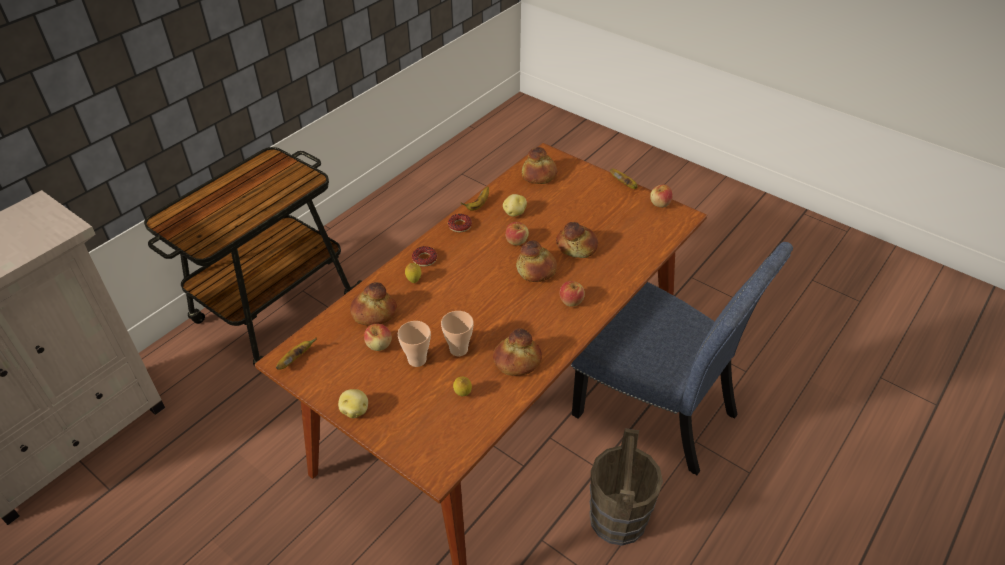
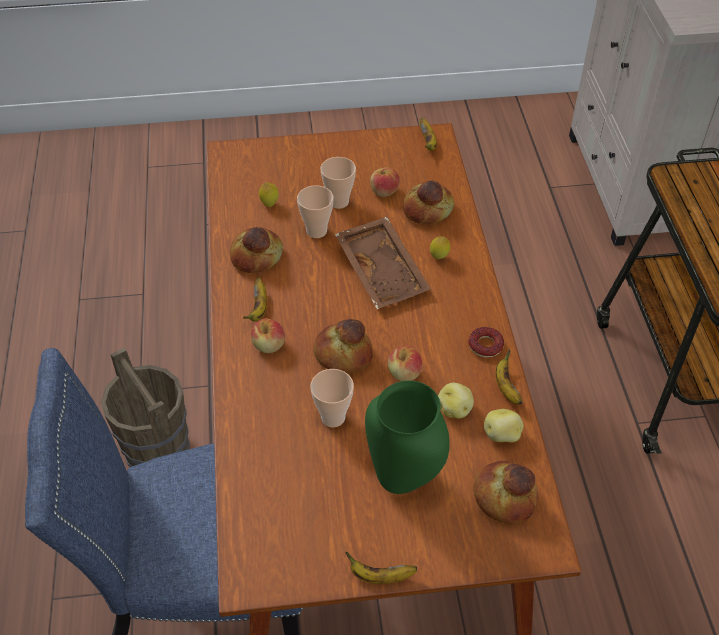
camera: 135 degrees right, 5 degrees up
potato [338,389,368,418] -> potato moved to [484,409,524,443]
donut [412,246,437,267] -> none
bread [556,222,598,258] -> cup [310,369,354,427]
apple [650,185,673,208] -> none
none -> banana [243,278,267,321]
none -> brown tray [335,217,431,309]
none -> green vase [365,380,450,494]

